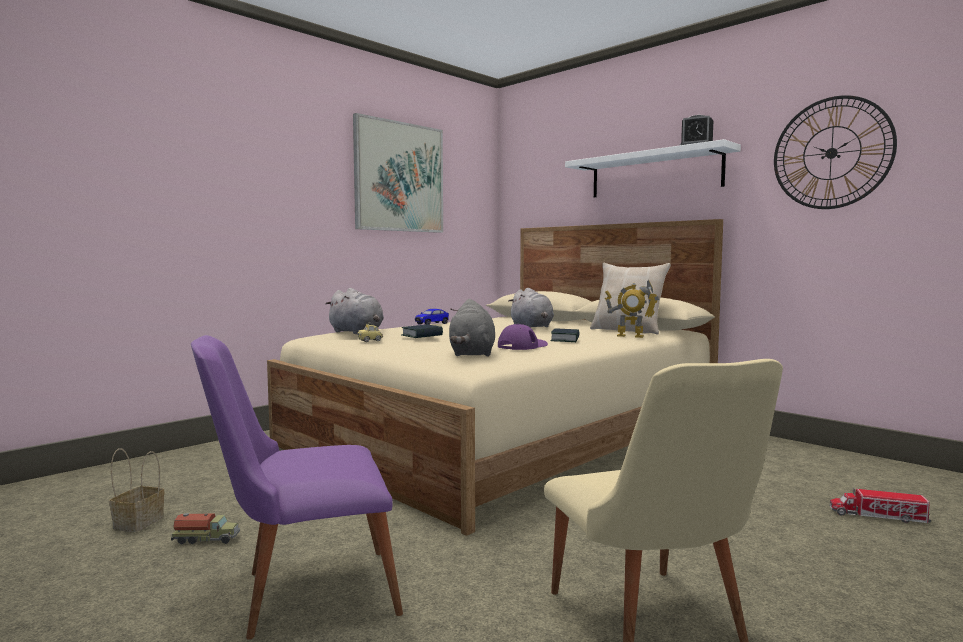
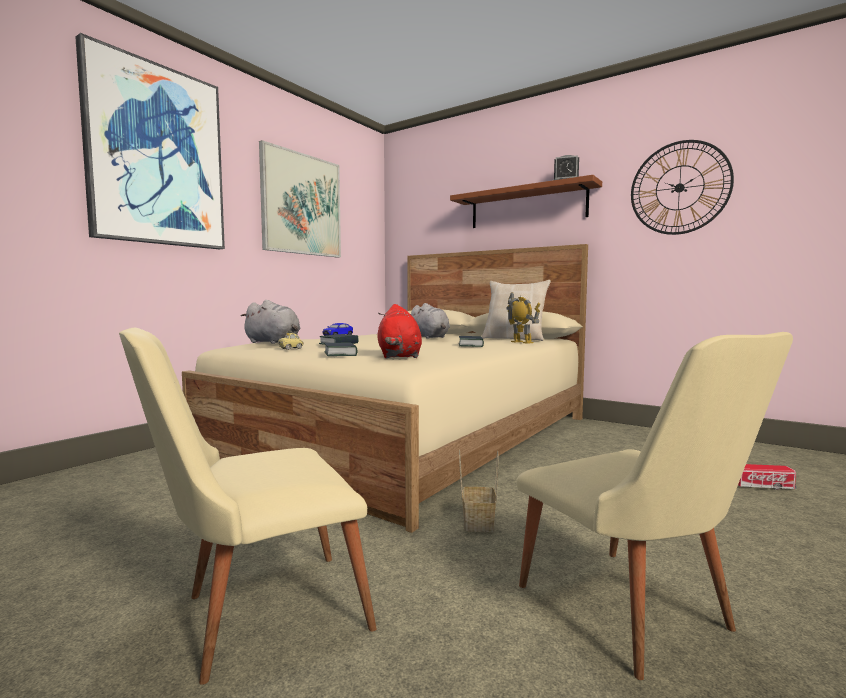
camera: 10 degrees left, 0 degrees up
basket [109,448,164,532] -> basket moved to [459,450,498,532]
toy truck [171,513,240,544] -> none
purple chair [191,335,403,639] -> beige chair [119,328,377,685]
grey plush toy [449,299,495,357] -> red plush toy [377,304,422,358]
purple cap [498,324,548,350] -> none
white shelf [565,139,741,197] -> brown shelf [450,175,602,228]
toy robot [605,279,659,338] -> toy robot turned 135 degrees counterclockwise [507,292,540,344]
none -> picture [75,33,225,249]
none -> book [324,343,357,356]

